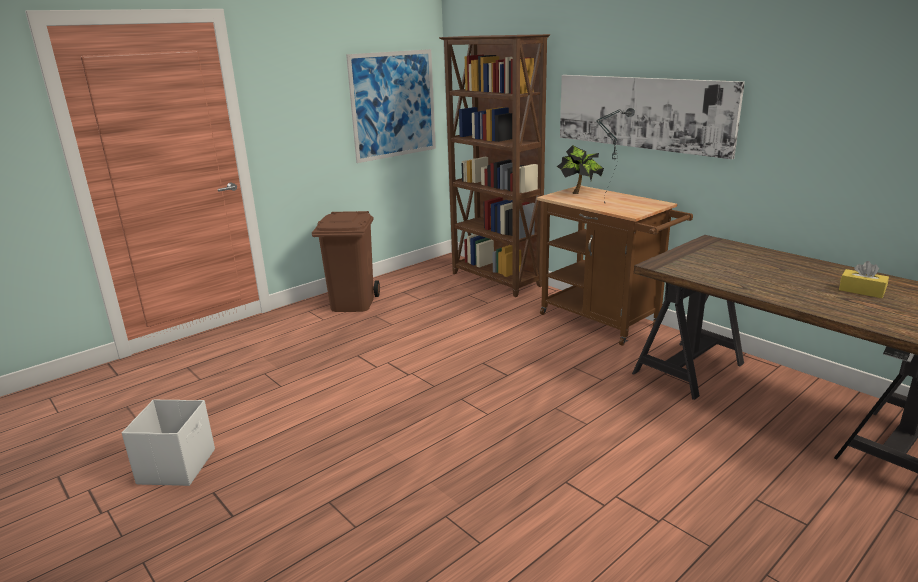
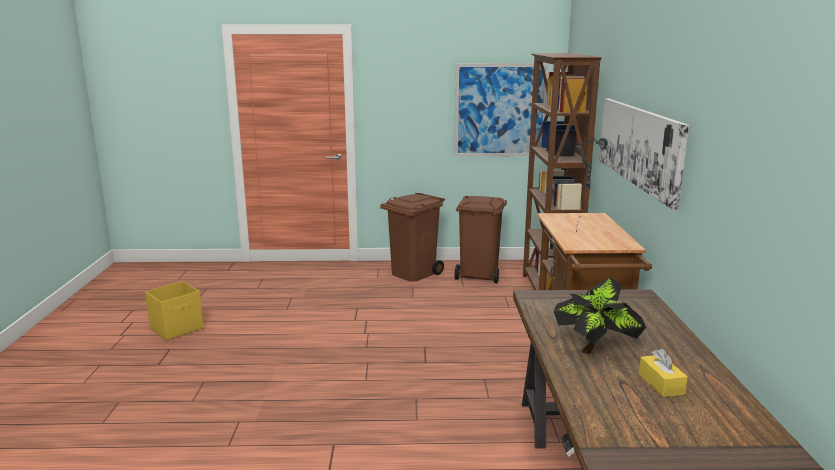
camera: 40 degrees right, 5 degrees down
white storage box [121,399,215,486] -> yellow storage box [145,281,204,341]
potted plant [557,145,604,194] -> potted plant moved to [553,277,646,354]
none -> brown trash can [454,196,507,283]

